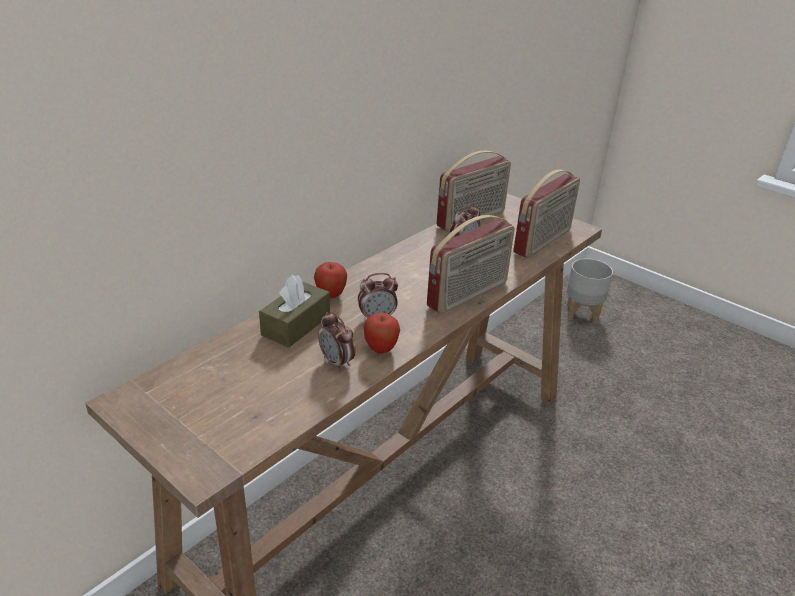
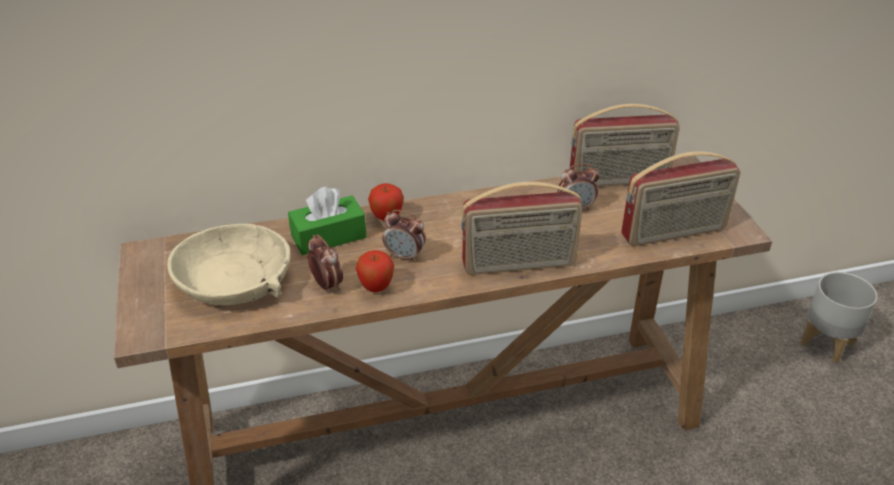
camera: 35 degrees right, 5 degrees up
brown tissue box [259,275,330,348] -> green tissue box [288,187,367,255]
alarm clock [318,311,356,371] -> alarm clock turned 150 degrees clockwise [308,234,343,293]
none -> beige bowl [167,224,291,305]

